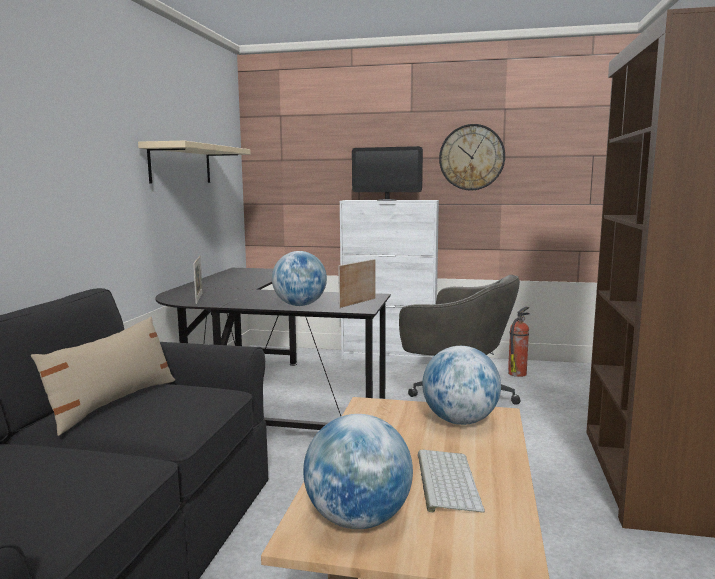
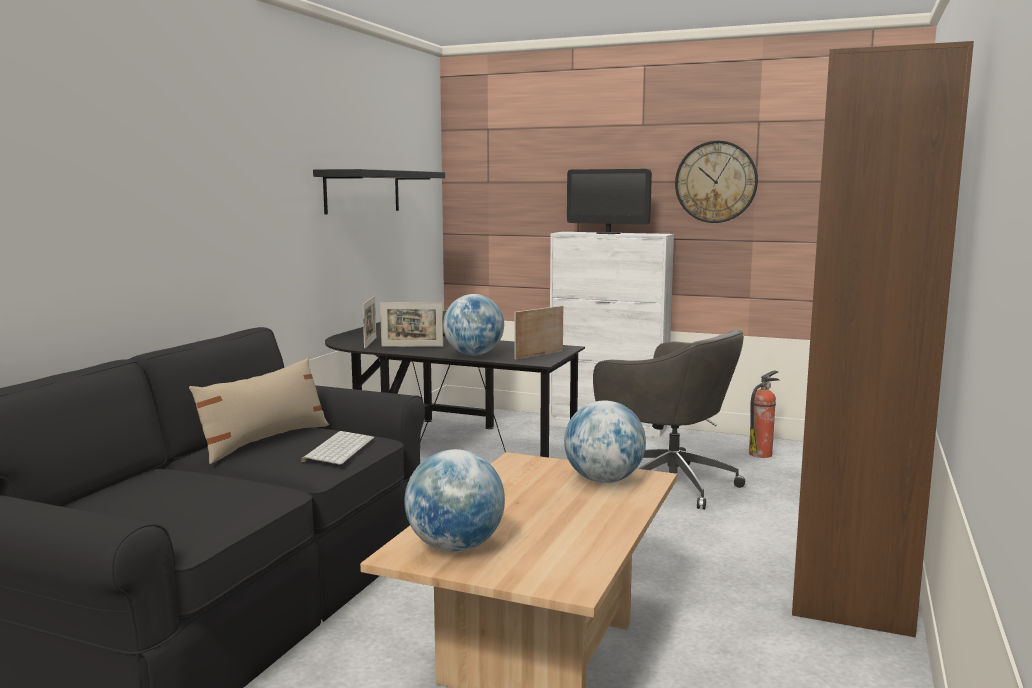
camera: 10 degrees right, 0 degrees up
beige shelf [138,141,251,183] -> black shelf [313,169,445,215]
keyboard [418,450,485,513] -> keyboard moved to [301,431,374,465]
none -> picture frame [380,302,443,347]

